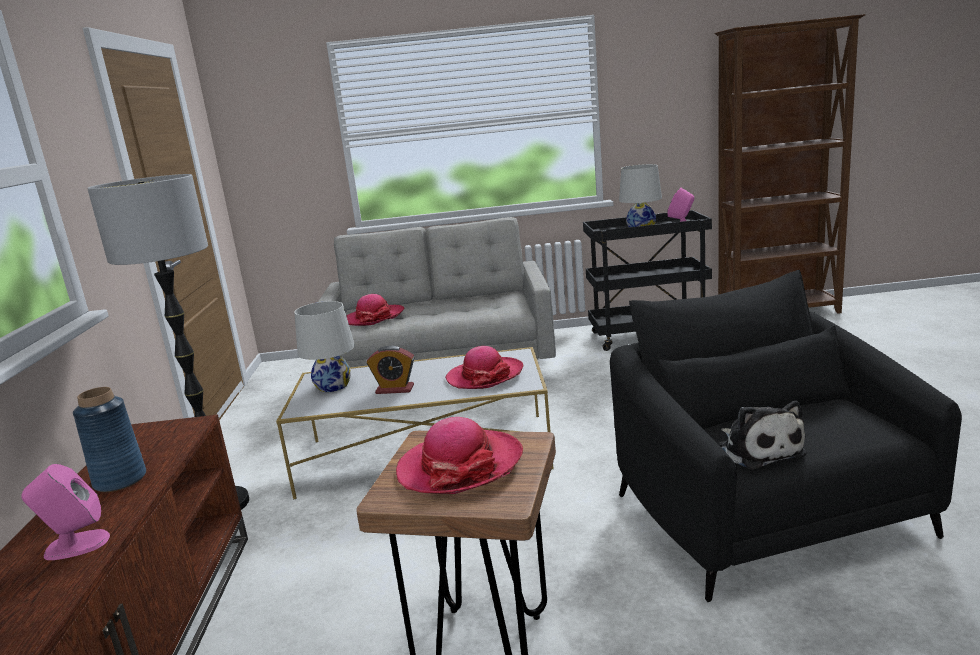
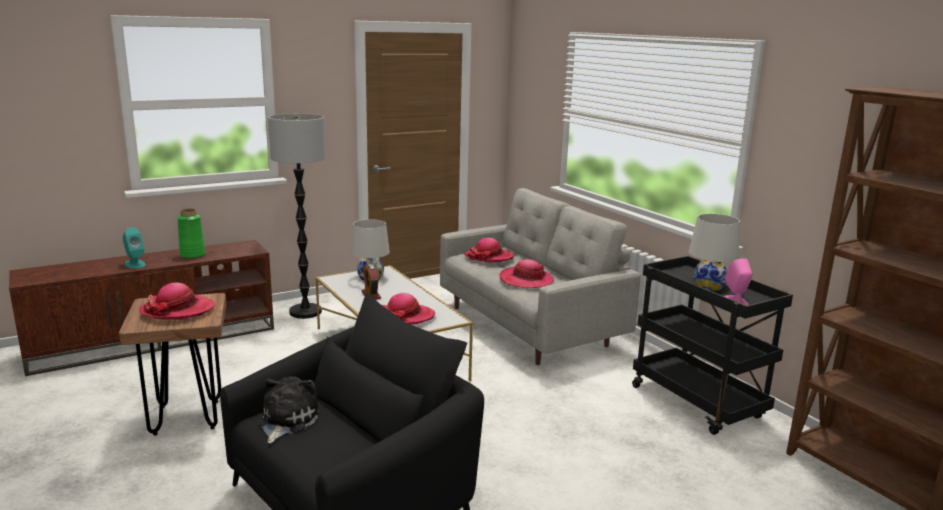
camera: 60 degrees right, 0 degrees up
pink speaker [21,464,110,560] -> turquoise speaker [123,227,146,269]
blue vase [73,387,146,492] -> green vase [177,209,205,259]
plush toy [719,401,807,470] -> plush toy turned 150 degrees clockwise [258,376,320,443]
none -> hat [499,259,554,288]

